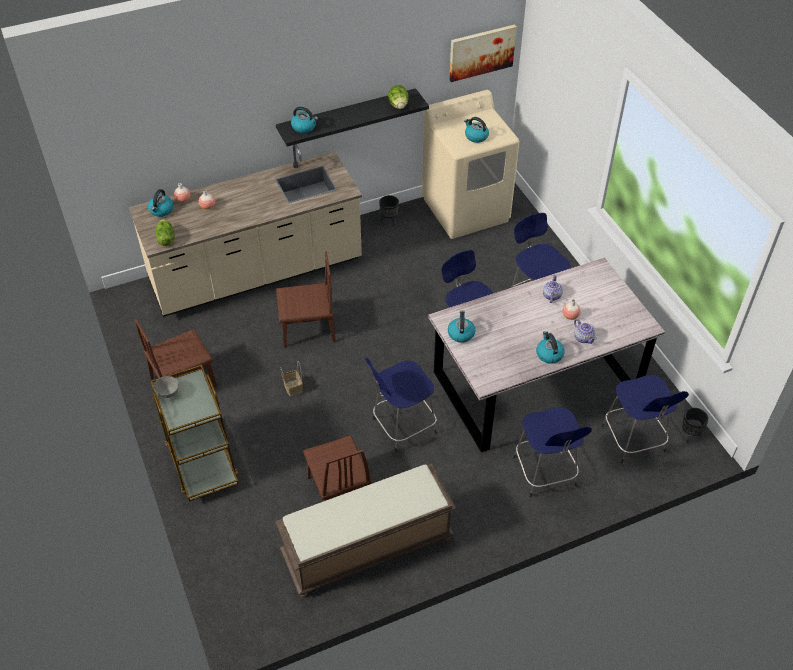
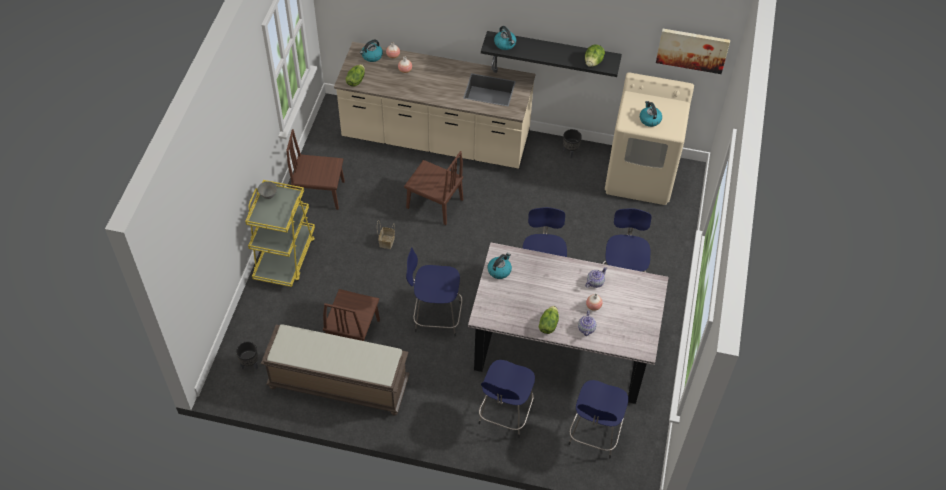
camera: 35 degrees right, 5 degrees up
brown cart [151,365,239,502] -> yellow cart [245,180,315,287]
kettle [536,331,565,364] -> lettuce [539,306,559,334]
black planter [681,408,709,444] -> black planter moved to [236,342,258,369]

